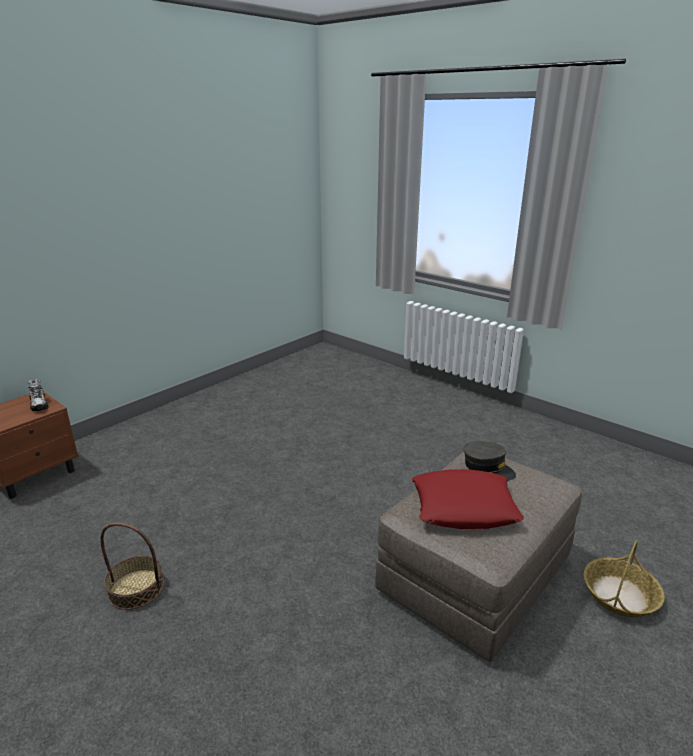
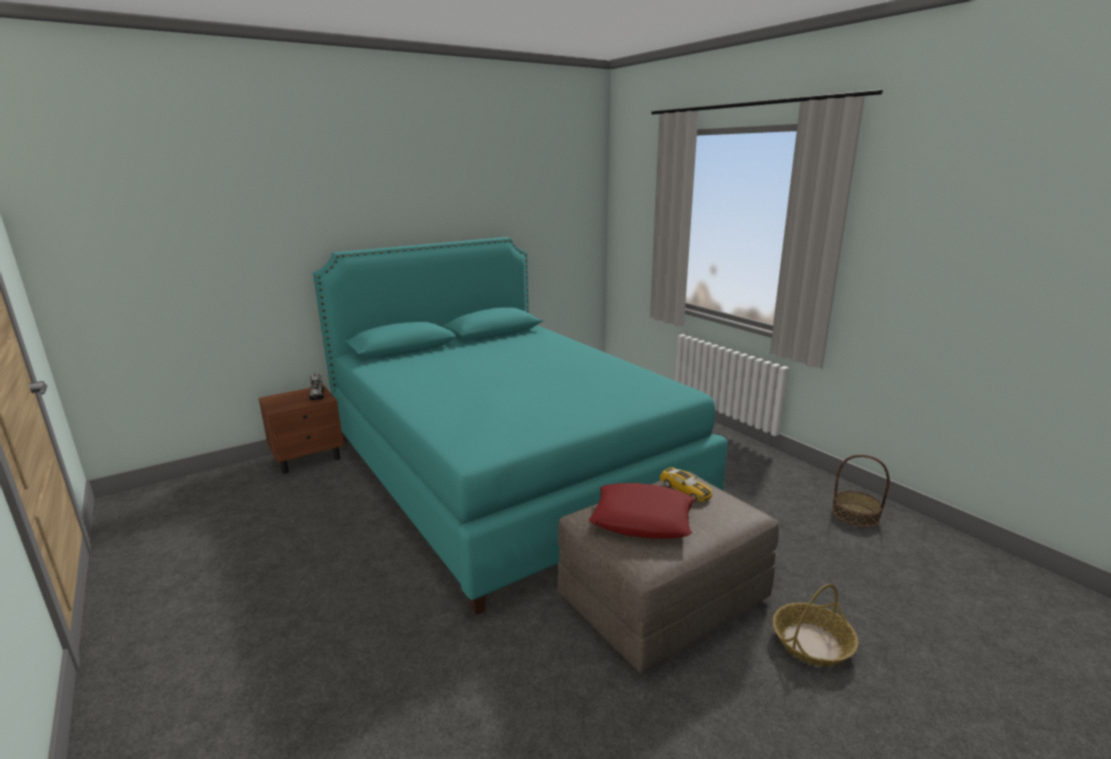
camera: 15 degrees right, 5 degrees down
basket [100,523,164,610] -> basket moved to [833,455,890,527]
grey cap [463,441,516,481] -> toy car [660,467,712,502]
none -> turquoise bed [313,237,728,615]

